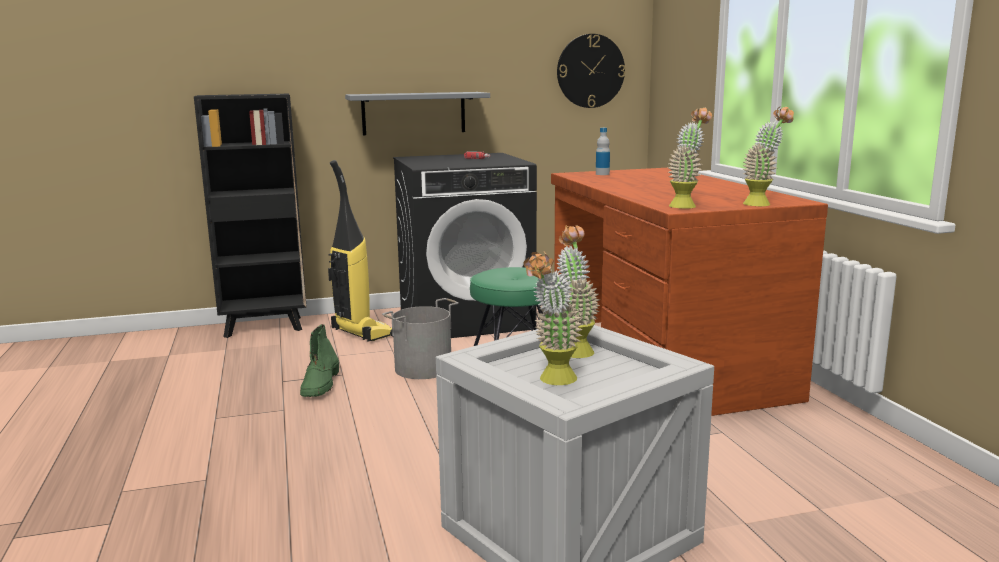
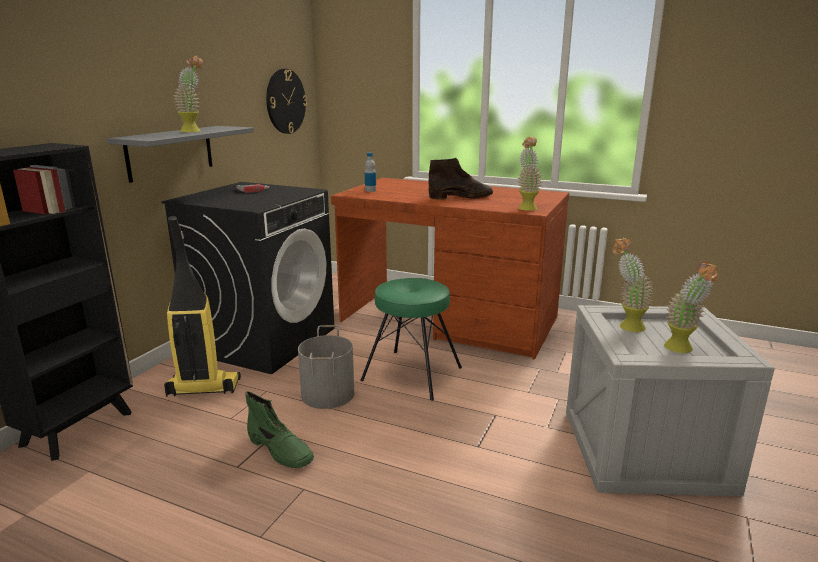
camera: 50 degrees left, 5 degrees up
potted plant [742,106,794,206] -> potted plant moved to [174,56,203,132]
none -> brown boot [429,158,493,200]

